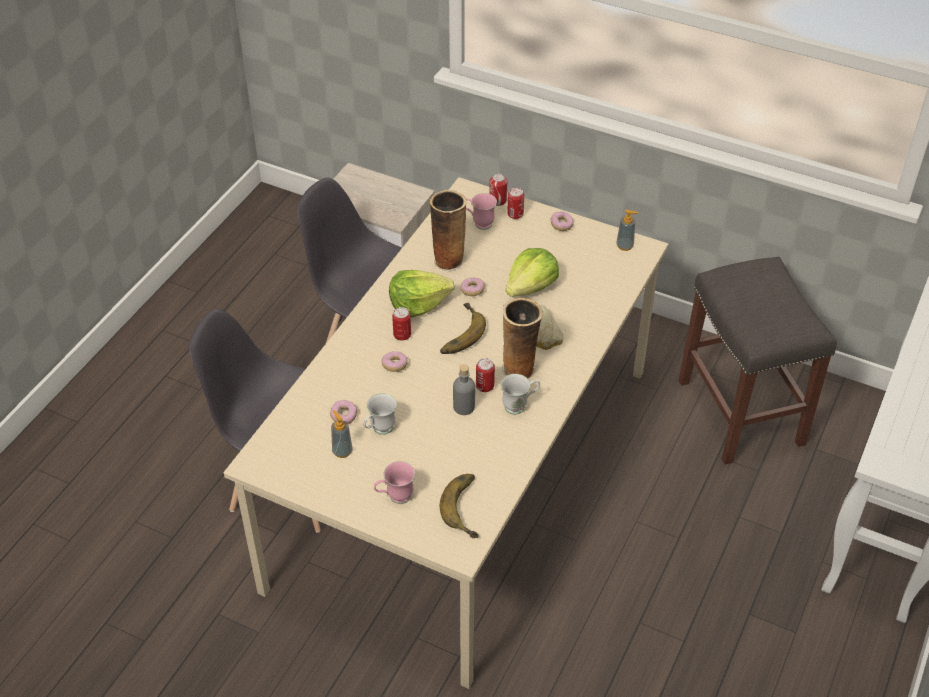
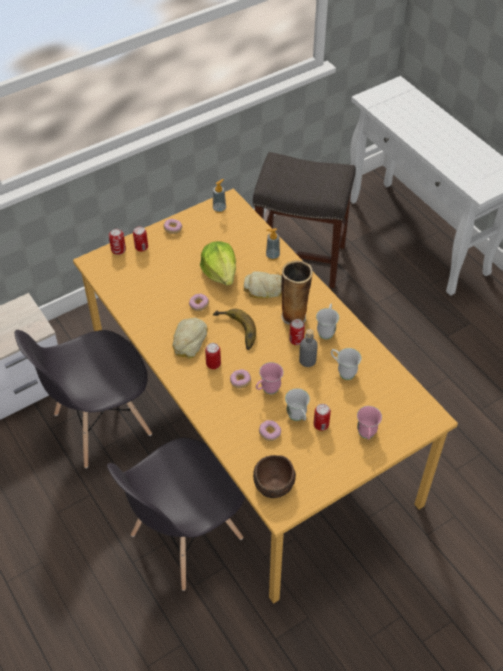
camera: 60 degrees left, 5 degrees up
beige dining table [224,177,668,689] -> orange dining table [73,188,458,604]
soap dispenser [331,410,352,458] -> soap dispenser moved to [266,228,280,260]
lettuce [389,270,455,317] -> bread [173,318,208,359]
vase [430,189,467,271] -> none
banana [440,474,479,538] -> none
pink mug [466,193,497,230] -> pink mug moved to [256,362,284,394]
none -> brown bowl [253,455,296,498]
none -> can [314,404,331,431]
none -> white mug [331,348,361,380]

